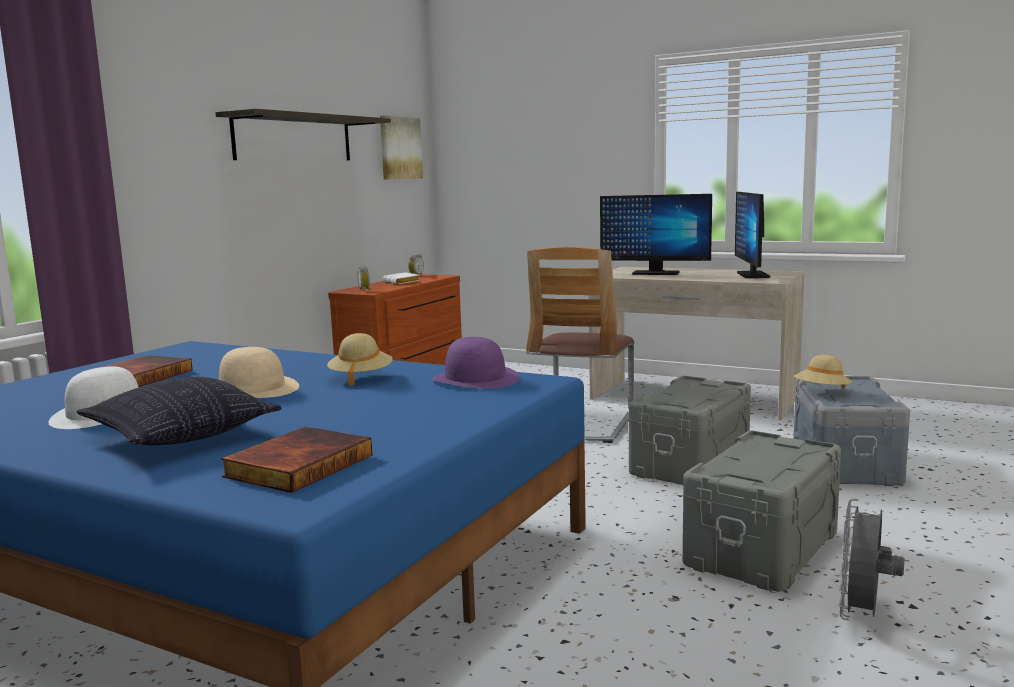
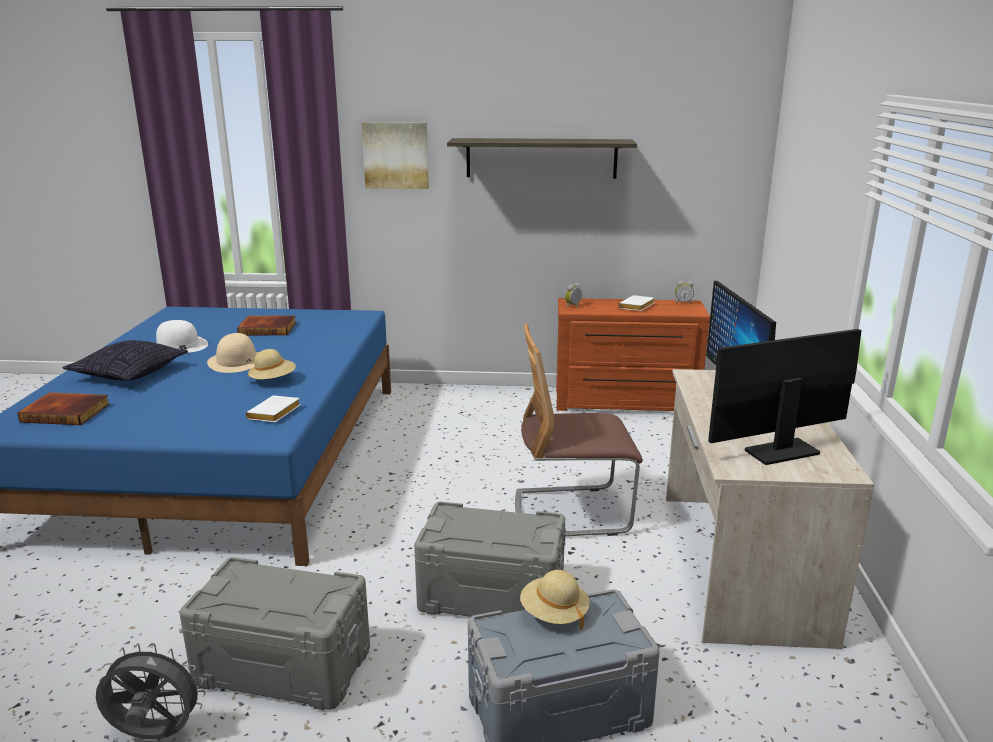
camera: 65 degrees right, 10 degrees up
picture [380,115,423,180] -> picture moved to [362,122,429,189]
purple hat [432,337,520,389] -> white book [246,395,301,422]

